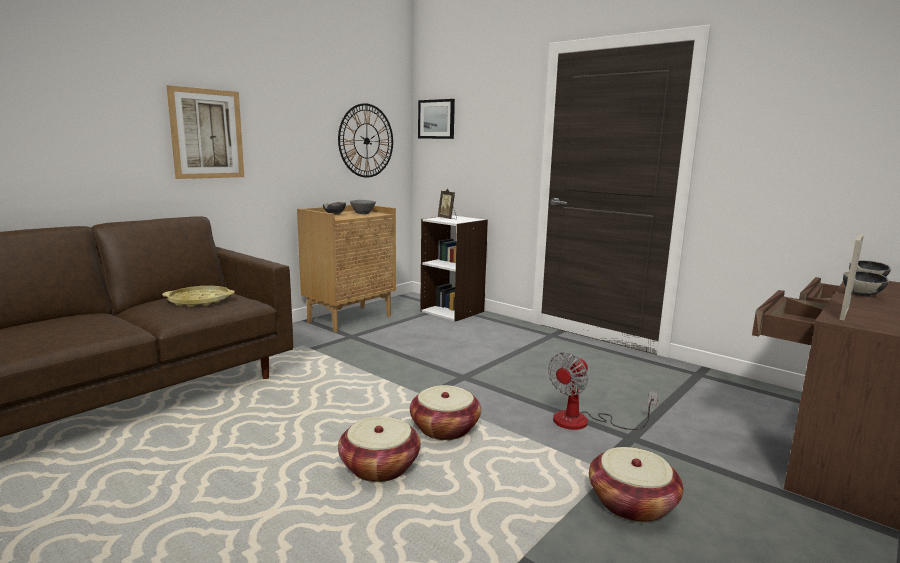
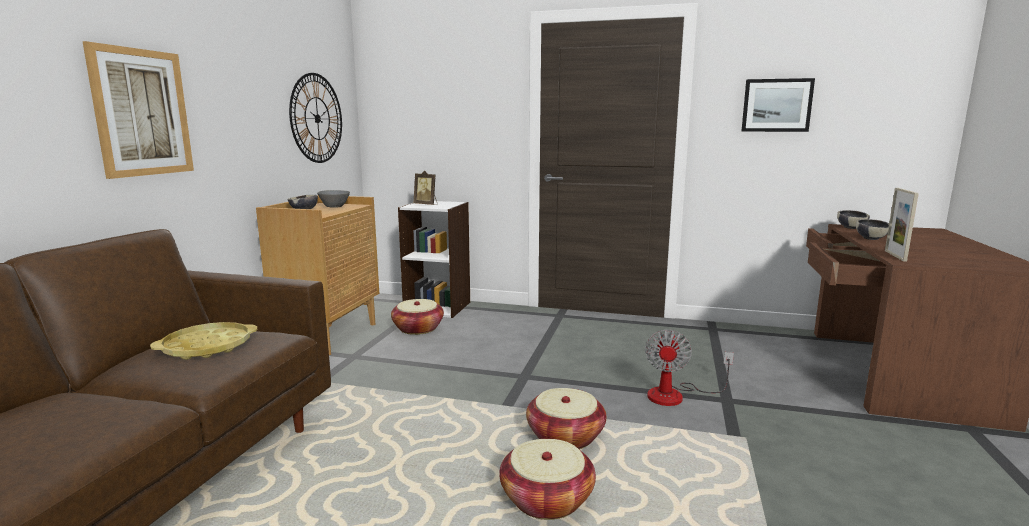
camera: 25 degrees left, 0 degrees up
picture [418,99,455,139] -> picture moved to [741,78,815,132]
basket [589,447,683,522] -> basket moved to [391,299,444,335]

